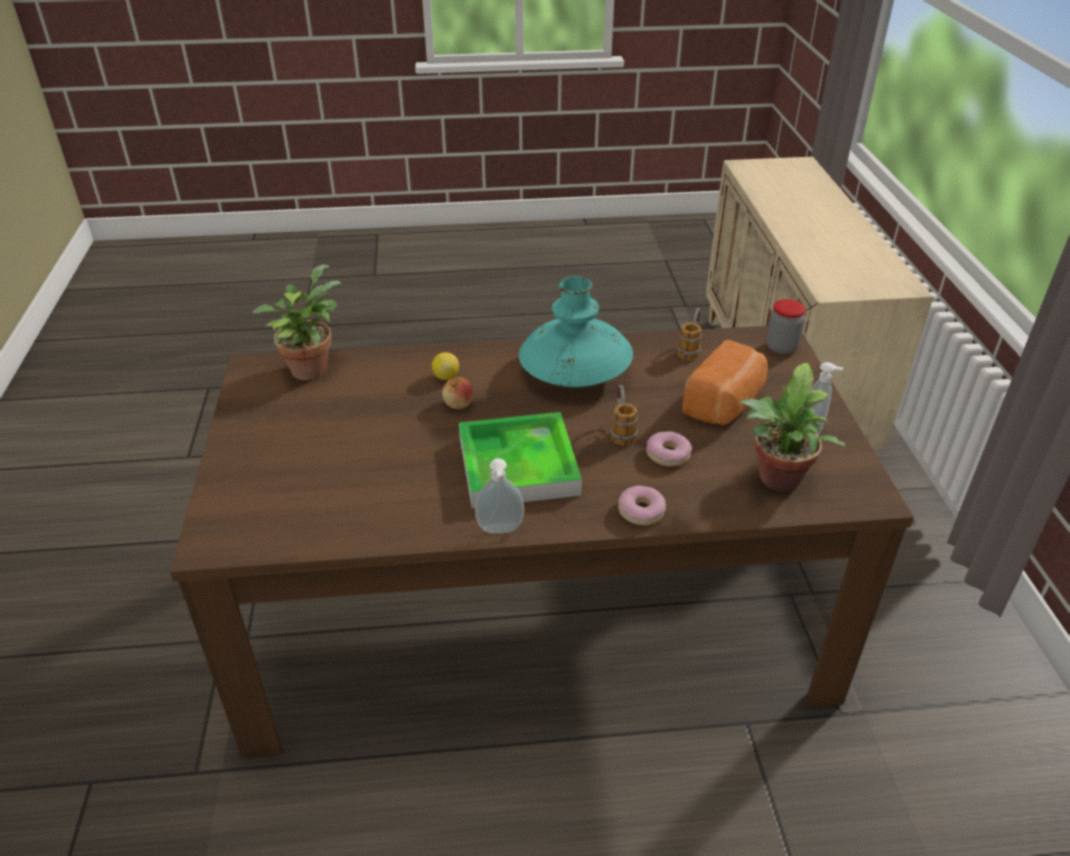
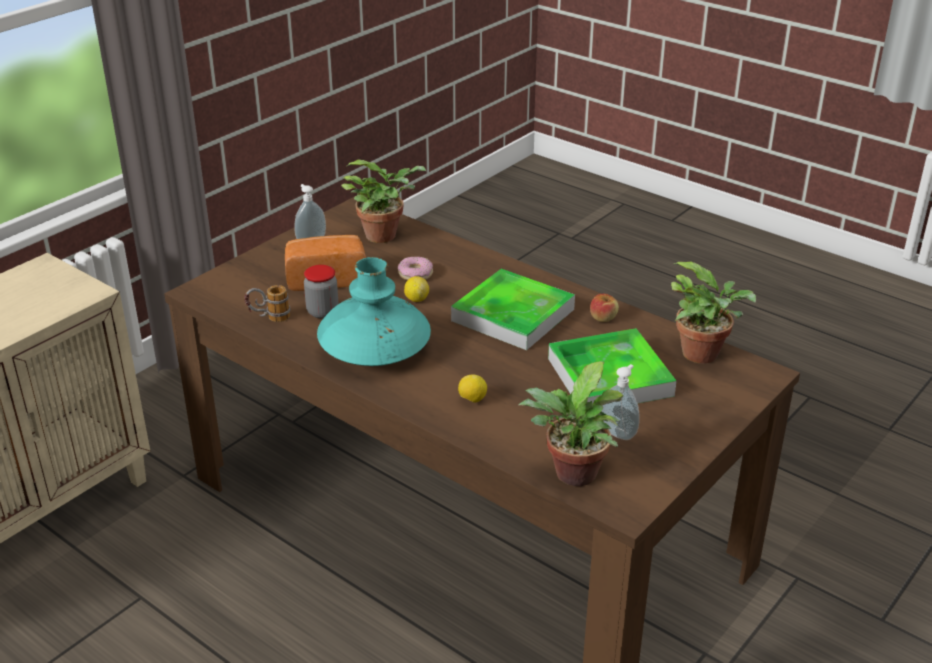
camera: 135 degrees left, 5 degrees down
apple [442,377,473,409] -> apple moved to [590,294,619,322]
soap dispenser [475,458,524,534] -> soap dispenser moved to [602,364,639,440]
mug [611,385,638,445] -> lemon [404,276,429,302]
donut [618,486,666,525] -> none
jar [766,299,806,354] -> jar moved to [304,265,339,319]
none -> tray [548,328,676,403]
none -> potted plant [671,262,756,364]

